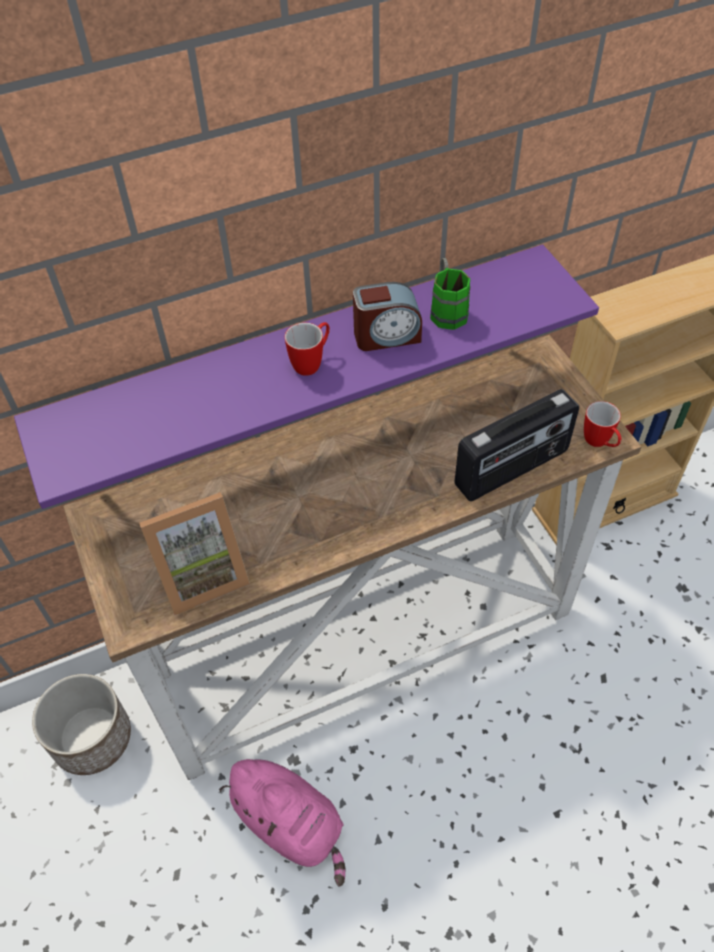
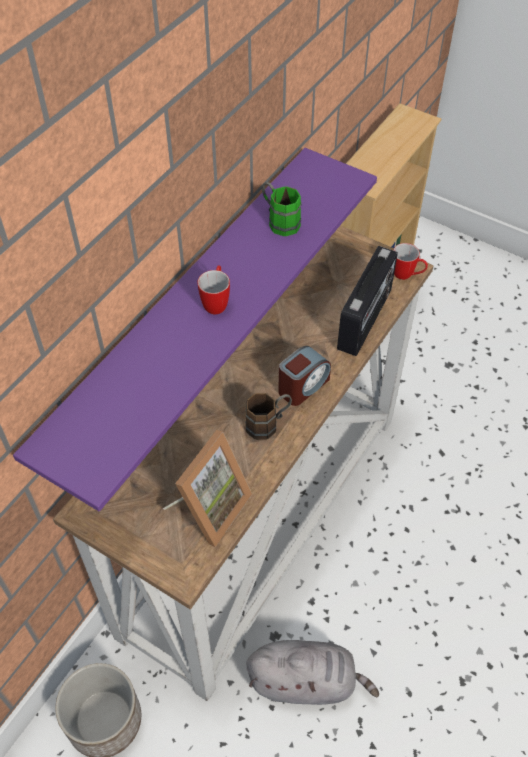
camera: 35 degrees left, 0 degrees up
pink plush toy [219,759,345,886] -> grey plush toy [247,640,379,705]
alarm clock [353,282,422,351] -> alarm clock moved to [278,346,331,406]
none -> brown mug [245,393,292,440]

